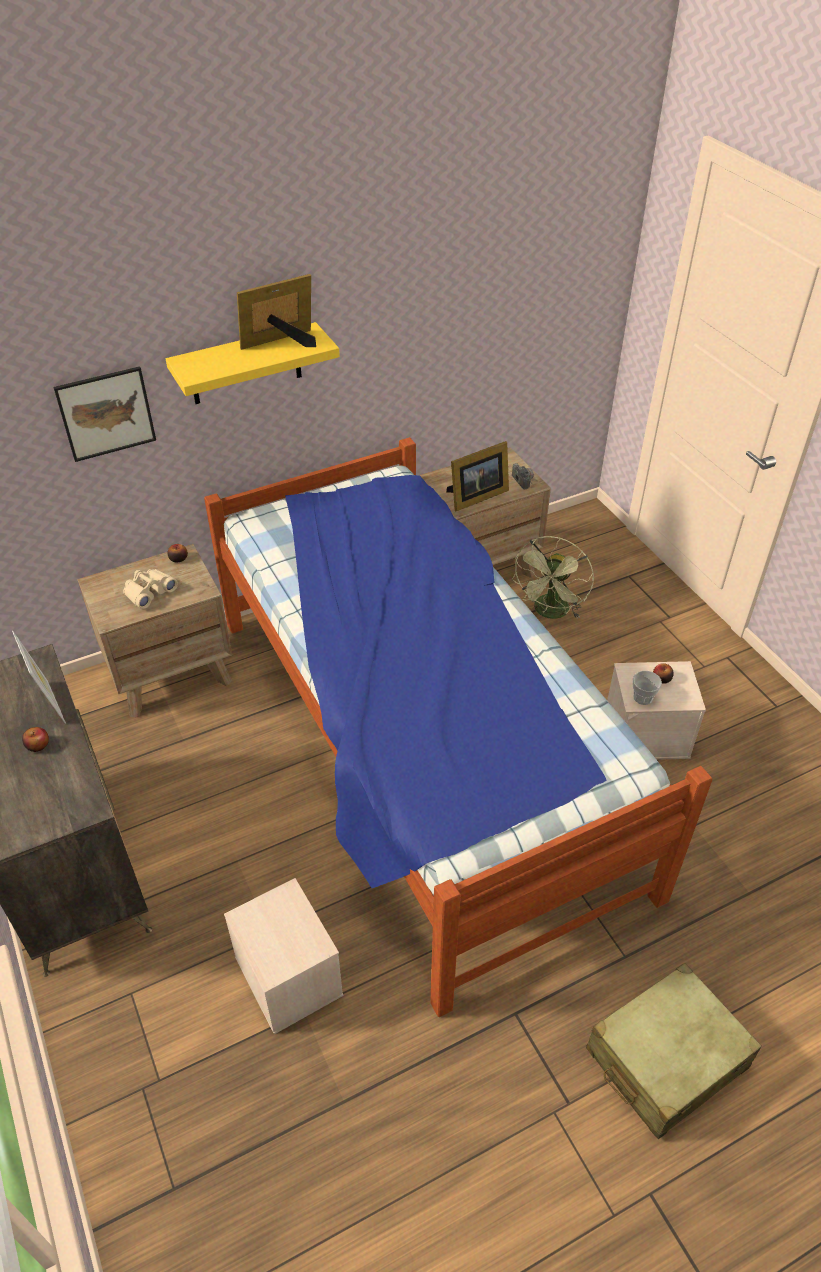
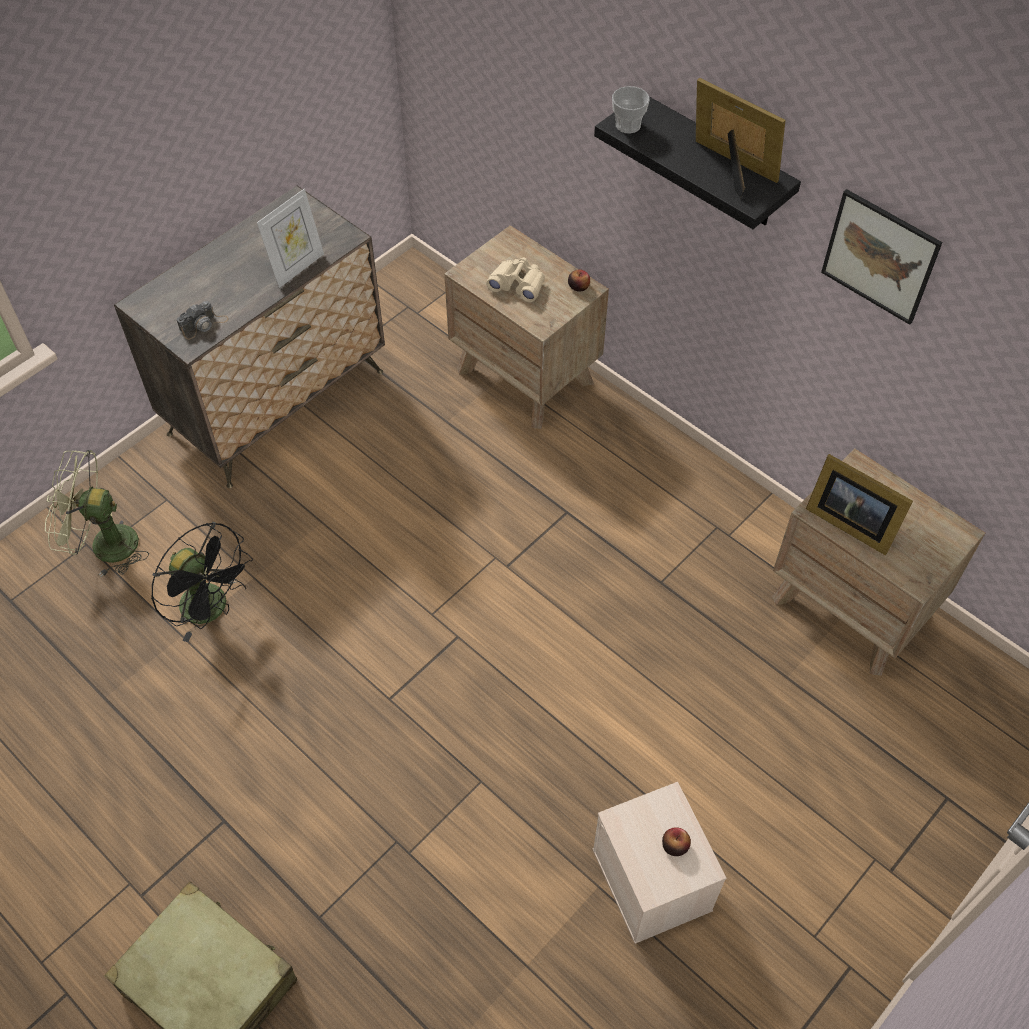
camera: 70 degrees right, 10 degrees up
apple [22,727,49,752] -> none
picture [53,366,156,462] -> picture moved to [821,189,943,325]
yellow shelf [166,322,340,404] -> black shelf [594,97,801,229]
bed [204,437,713,1017] -> none
beige storage box [224,878,344,1034] -> black fan [151,522,253,642]
camera [512,463,535,490] -> camera moved to [177,301,229,340]
green fan [512,536,594,619] -> green fan moved to [45,450,149,577]
cup [633,671,662,705] -> cup moved to [612,86,650,133]

